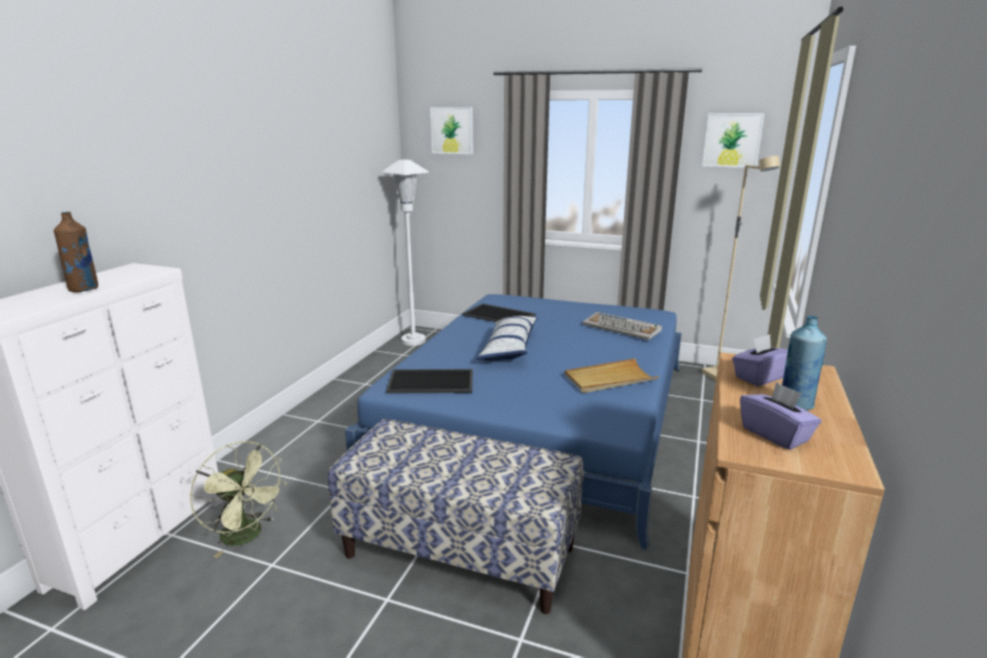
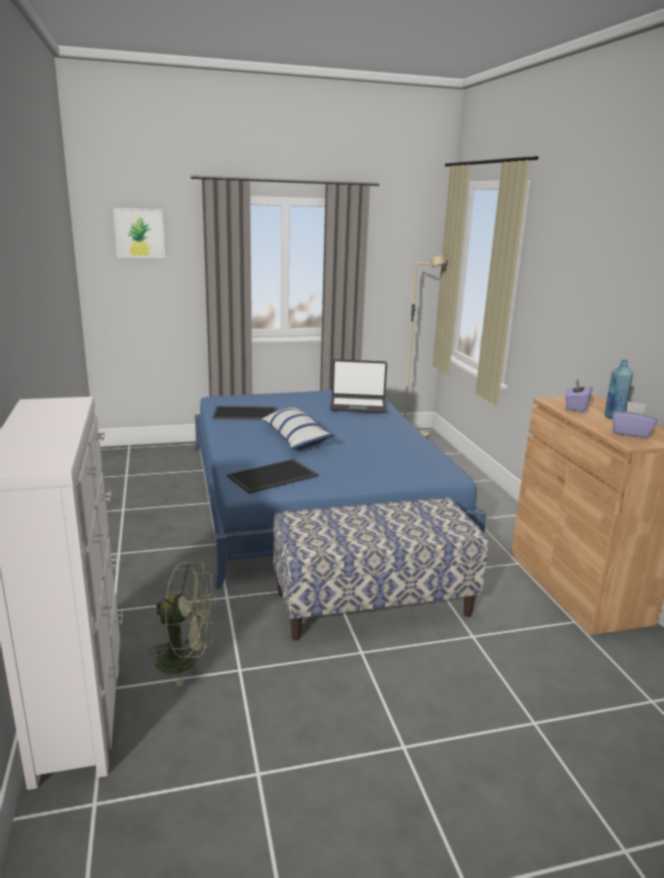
camera: 35 degrees left, 0 degrees up
brown bottle [54,212,98,292] -> none
white floor lamp [381,159,429,346] -> none
beige tray [565,358,659,393] -> none
keyboard [583,312,662,340] -> laptop [330,359,387,413]
picture [702,113,764,168] -> none

